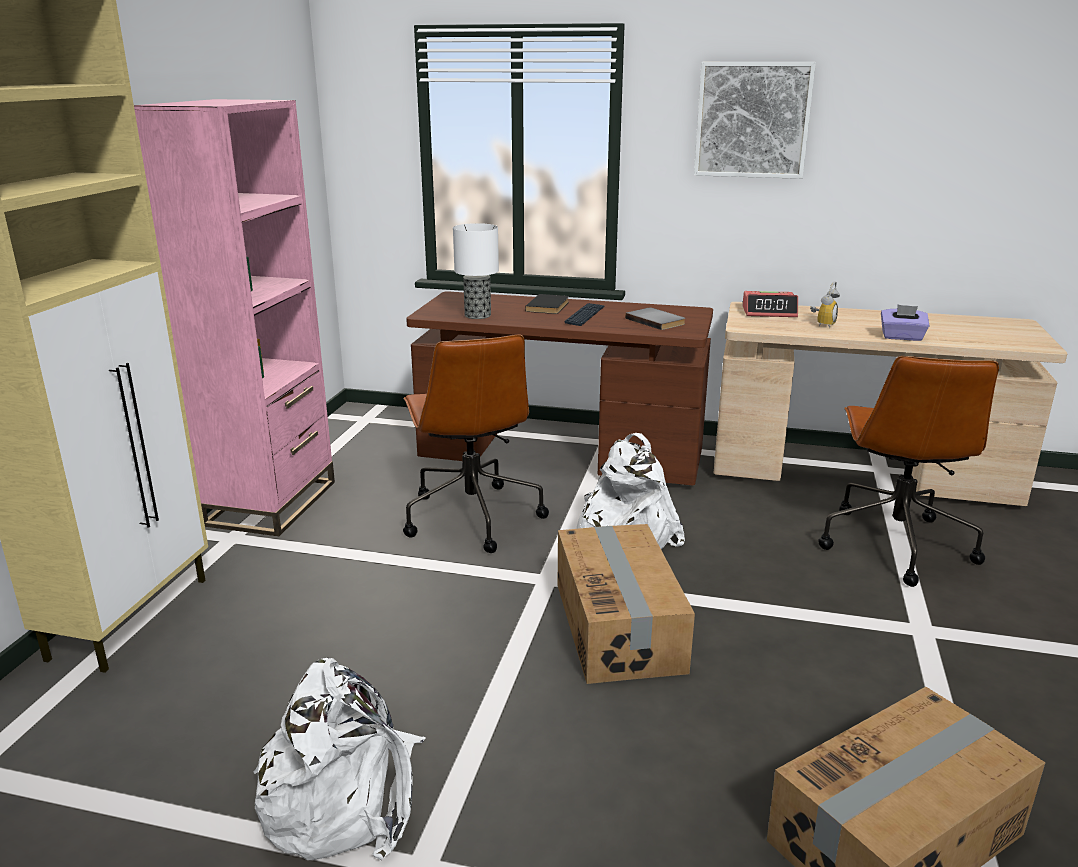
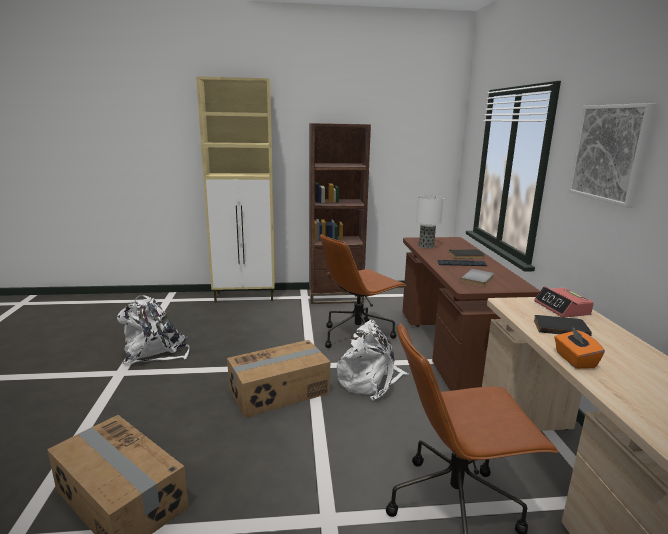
camera: 70 degrees right, 5 degrees down
pink bookcase [134,99,335,536] -> brown bookcase [309,123,371,304]
alarm clock [810,281,840,328] -> black book [534,315,592,336]
purple tissue box [881,305,929,341] -> orange tissue box [554,327,605,369]

